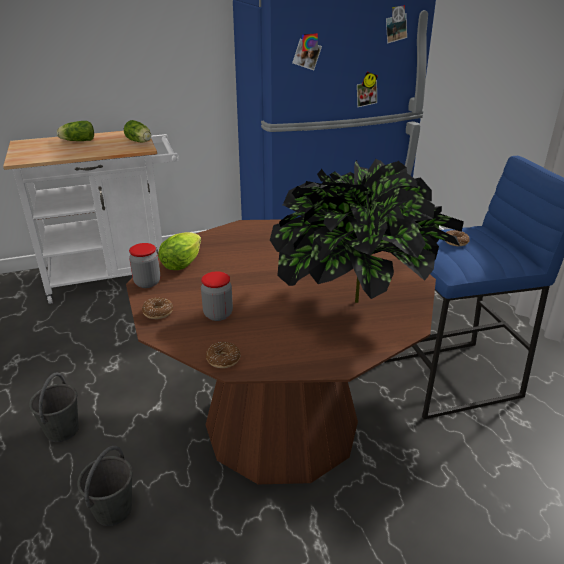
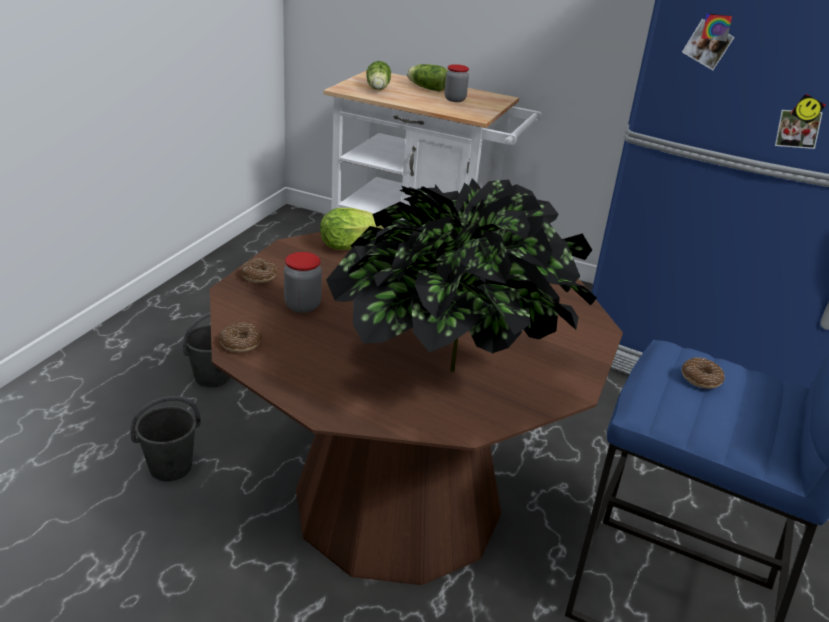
camera: 40 degrees right, 0 degrees up
lettuce [124,120,151,142] -> lettuce moved to [366,61,391,90]
jar [129,243,160,288] -> jar moved to [444,64,469,102]

